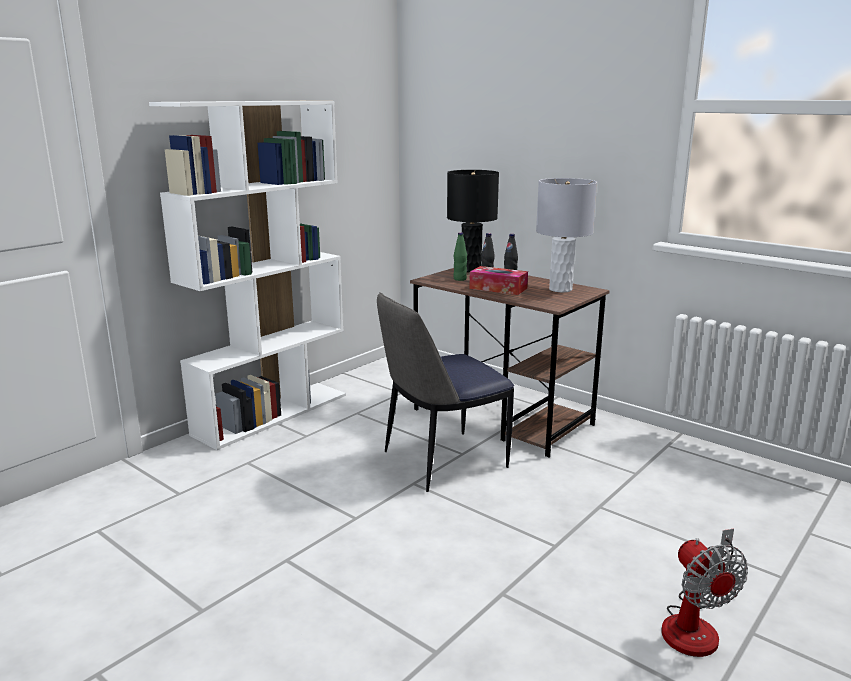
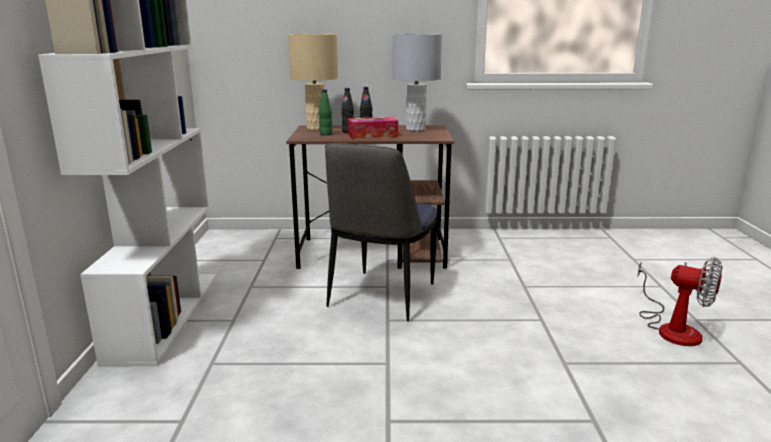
camera: 40 degrees left, 0 degrees up
black table lamp [447,170,499,273] -> beige table lamp [288,34,338,130]

